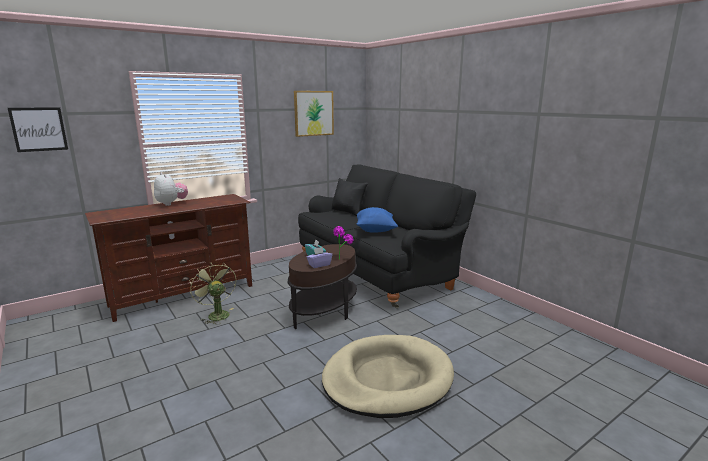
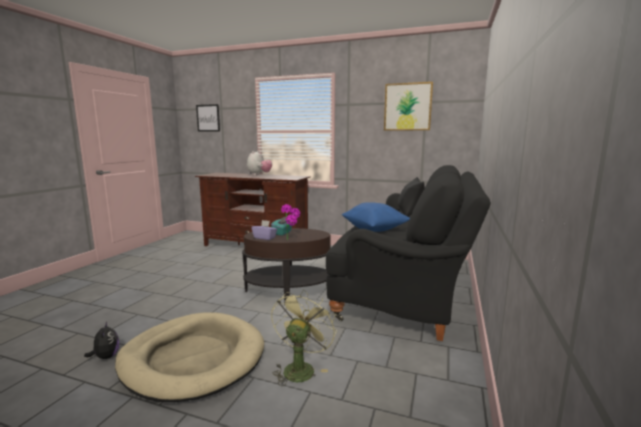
camera: 55 degrees right, 5 degrees down
green fan [189,262,236,324] -> green fan moved to [271,289,337,386]
none -> plush toy [84,322,119,359]

